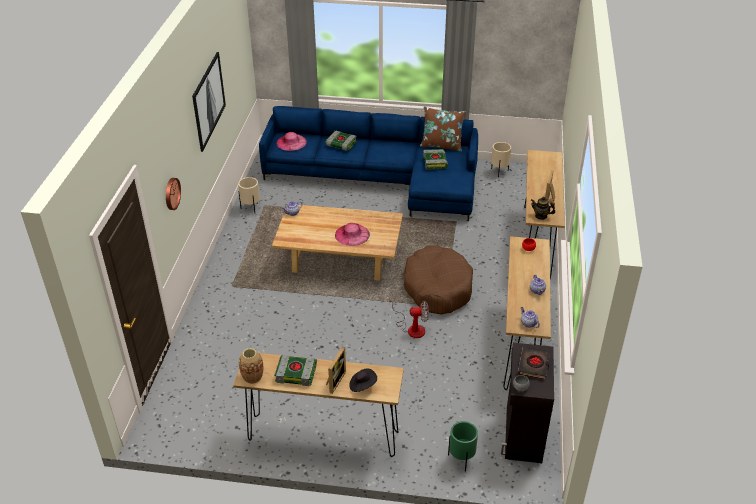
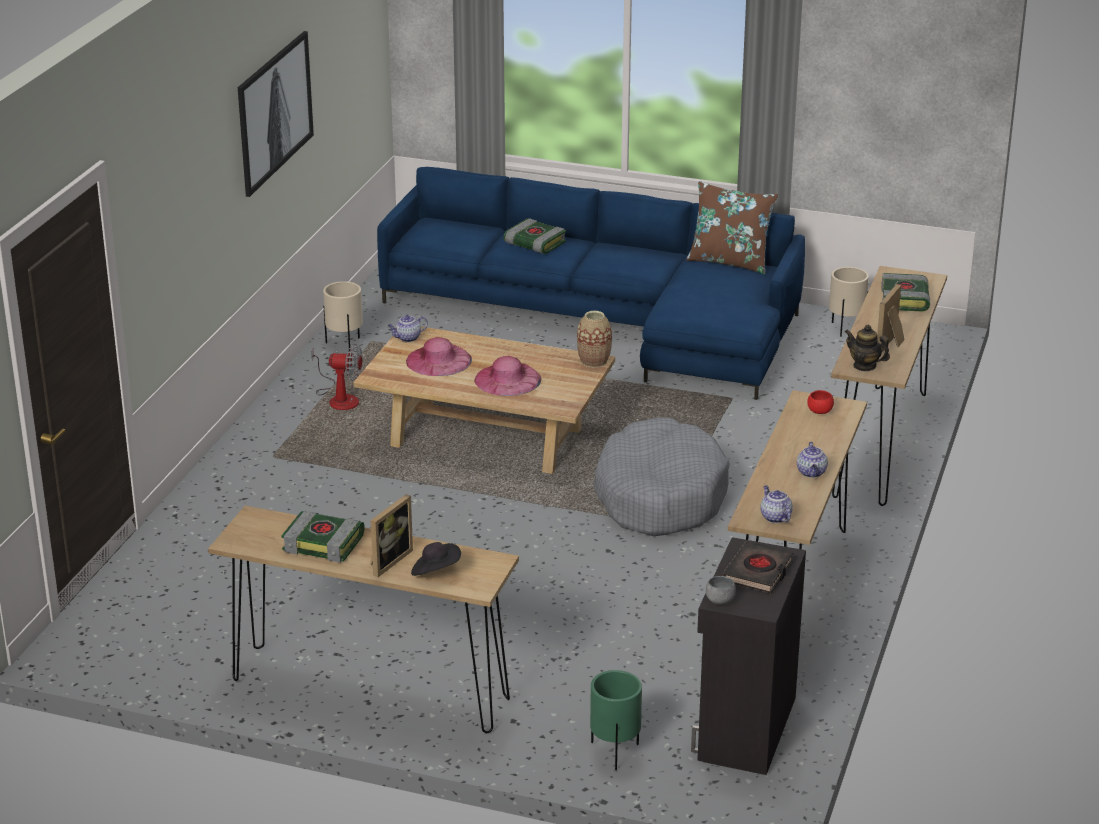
camera: 10 degrees right, 10 degrees down
wall clock [166,178,181,210] -> none
vase [239,348,263,384] -> vase moved to [577,311,612,368]
pink hat [277,132,307,151] -> pink hat moved to [406,337,472,376]
fan [389,297,429,338] -> fan moved to [311,344,363,410]
brown dog bed [404,246,473,315] -> grey dog bed [593,417,730,536]
book [423,149,448,170] -> book moved to [881,273,930,311]

